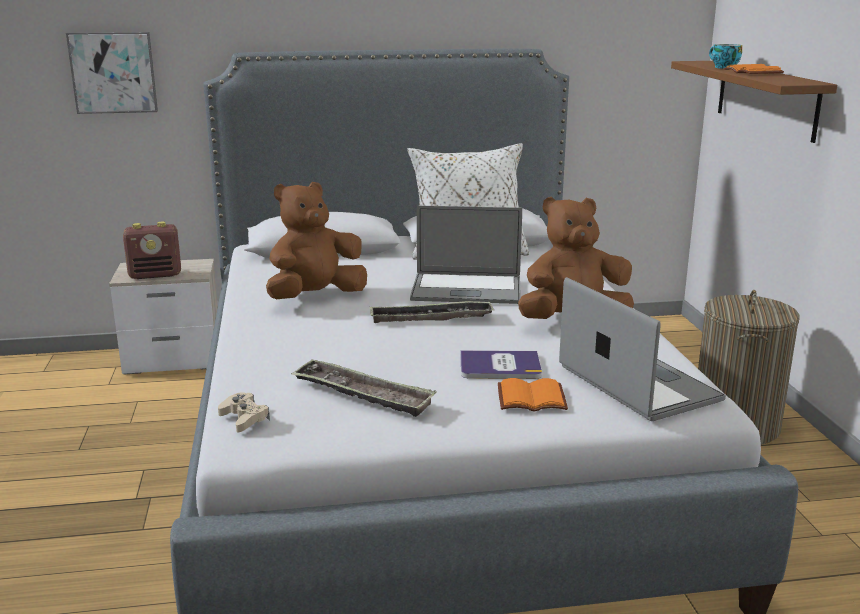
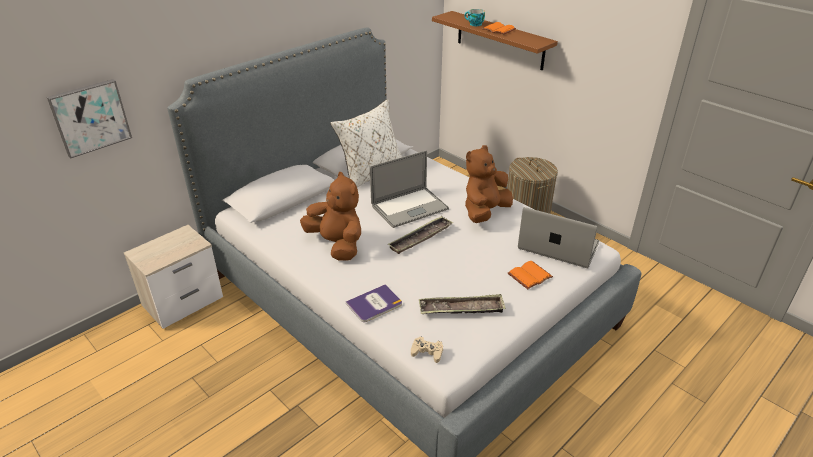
camera: 35 degrees left, 15 degrees up
radio [123,221,181,279] -> none
brown plush toy [266,182,367,299] -> brown plush toy turned 120 degrees clockwise [300,172,361,261]
book [460,350,542,379] -> book moved to [346,284,402,322]

